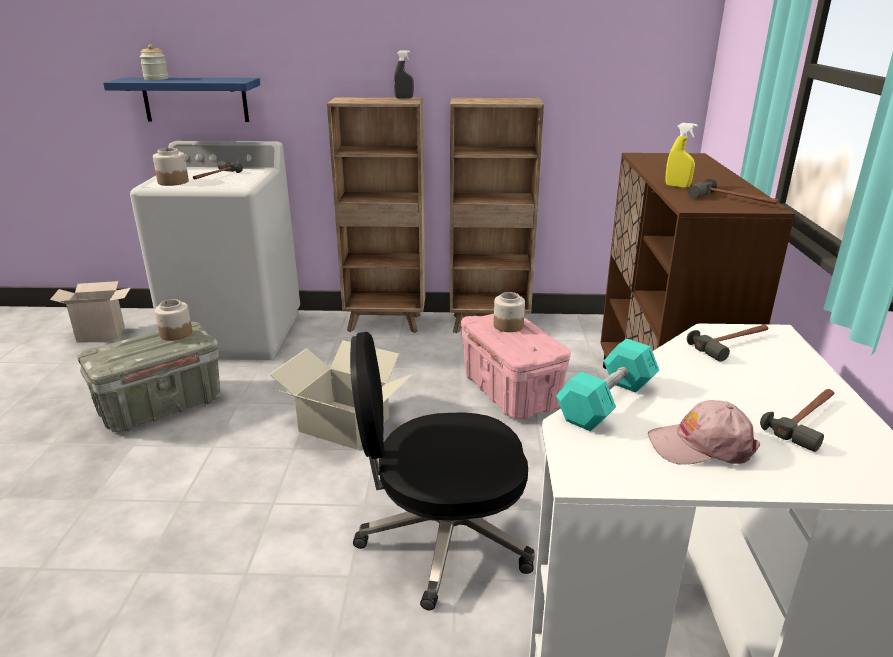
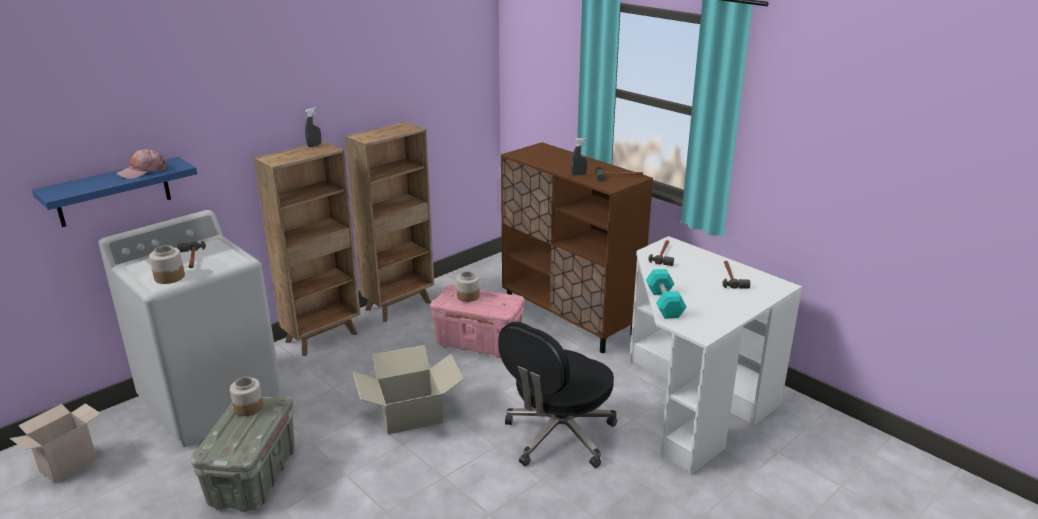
camera: 45 degrees left, 0 degrees up
jar [139,44,168,80] -> none
pink cap [648,400,760,465] -> pink cap moved to [116,148,168,179]
yellow spray bottle [666,123,698,188] -> grey spray bottle [571,138,588,175]

